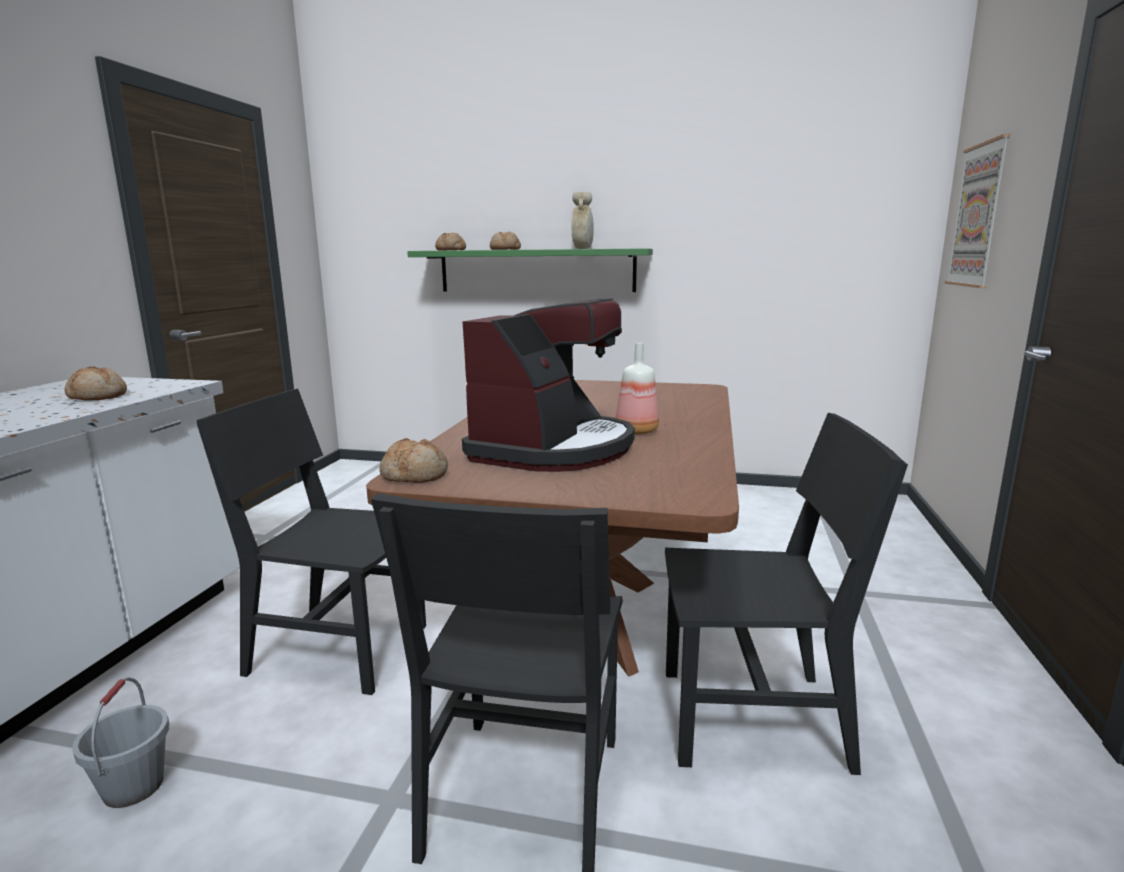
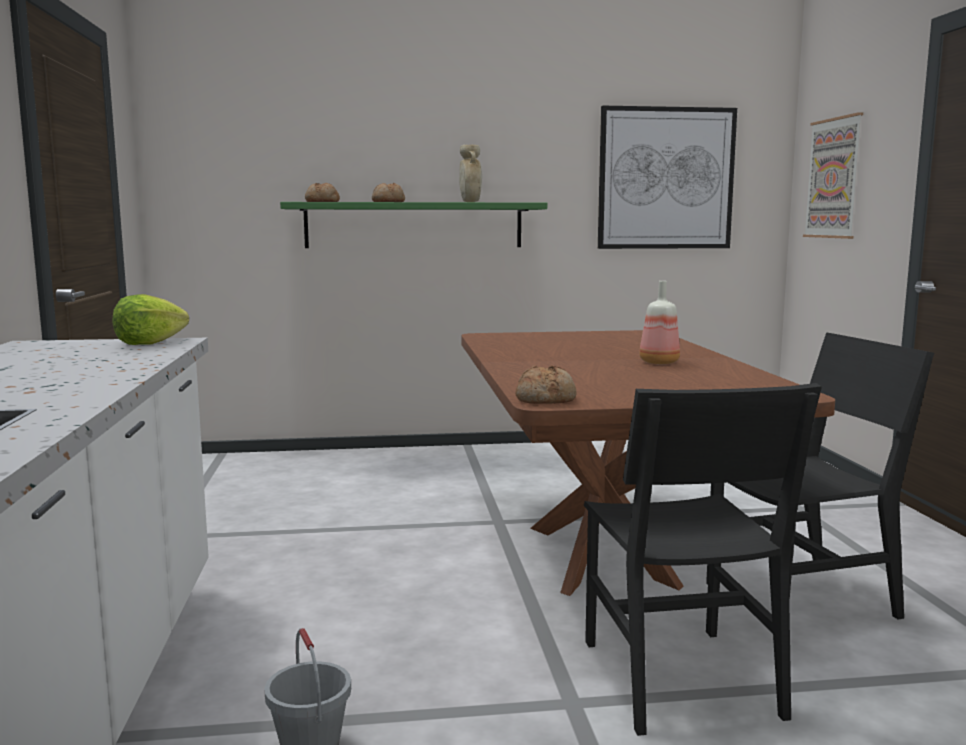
camera: 20 degrees left, 5 degrees down
bread [64,367,127,401] -> none
black chair [196,389,426,695] -> none
coffee machine [462,298,635,472] -> none
none -> lettuce [113,294,189,345]
none -> picture [598,106,737,249]

